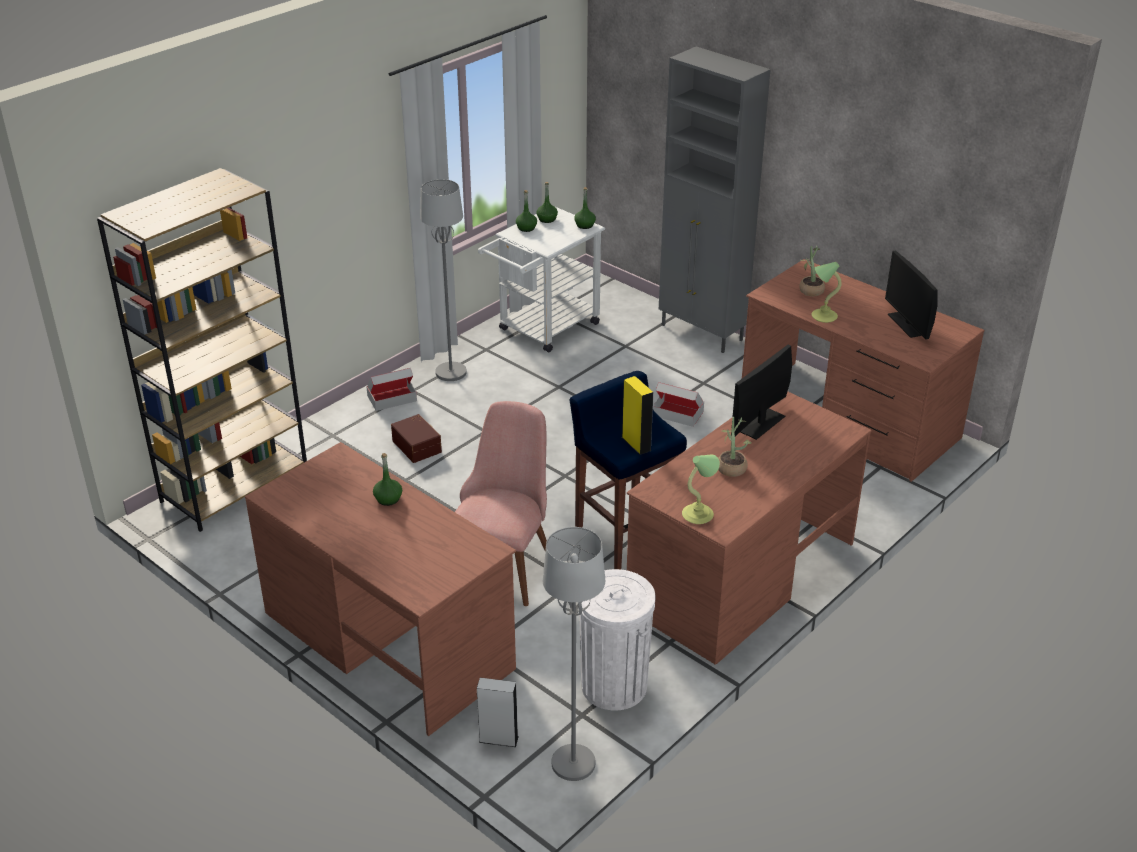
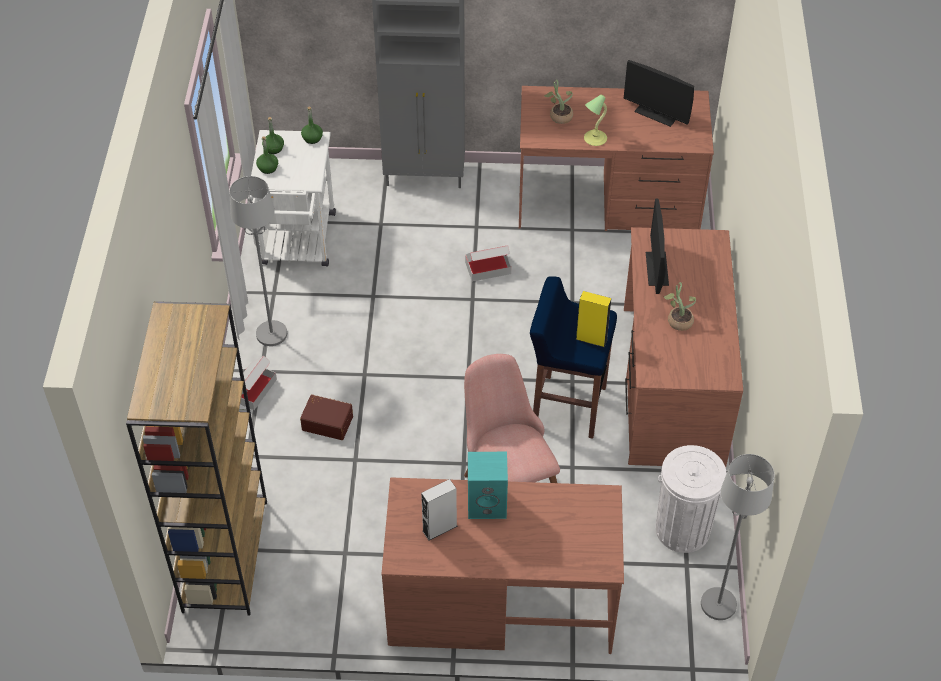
camera: 40 degrees left, 15 degrees up
green bottle [373,453,402,506] -> turquoise speaker [468,452,508,519]
grey speaker [477,678,519,747] -> grey speaker moved to [421,479,457,541]
table lamp [682,455,720,524] -> none

